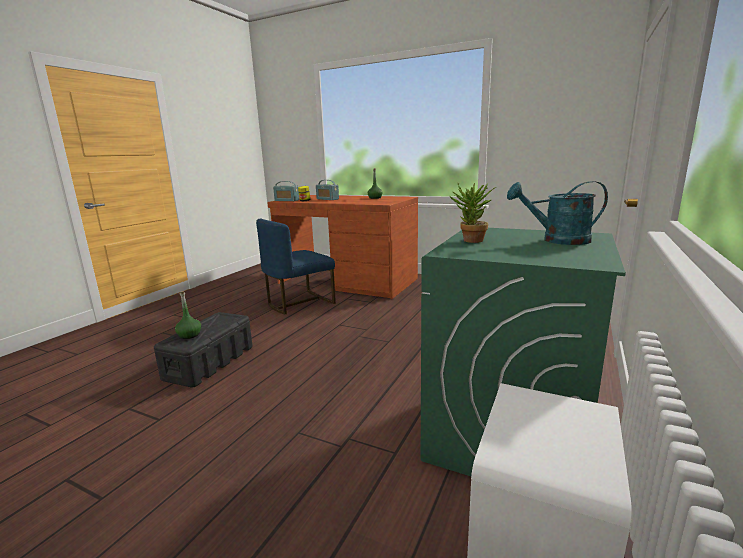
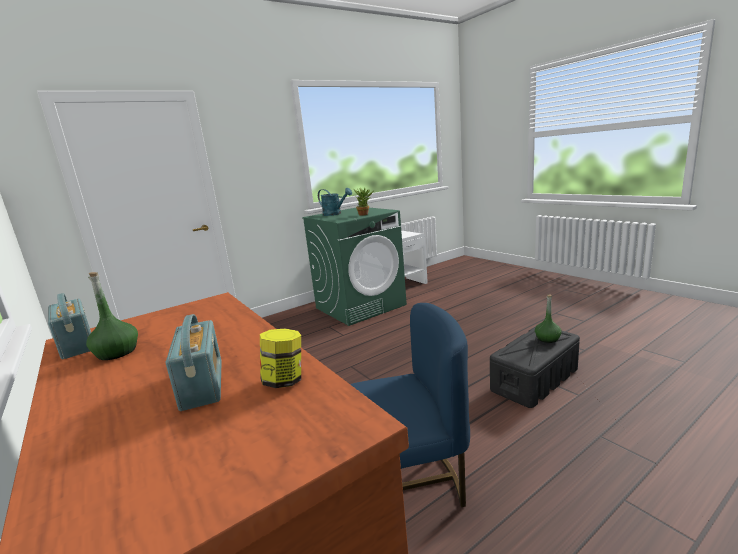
camera: 150 degrees left, 0 degrees up
radio [273,181,299,201] -> radio moved to [48,293,91,359]

